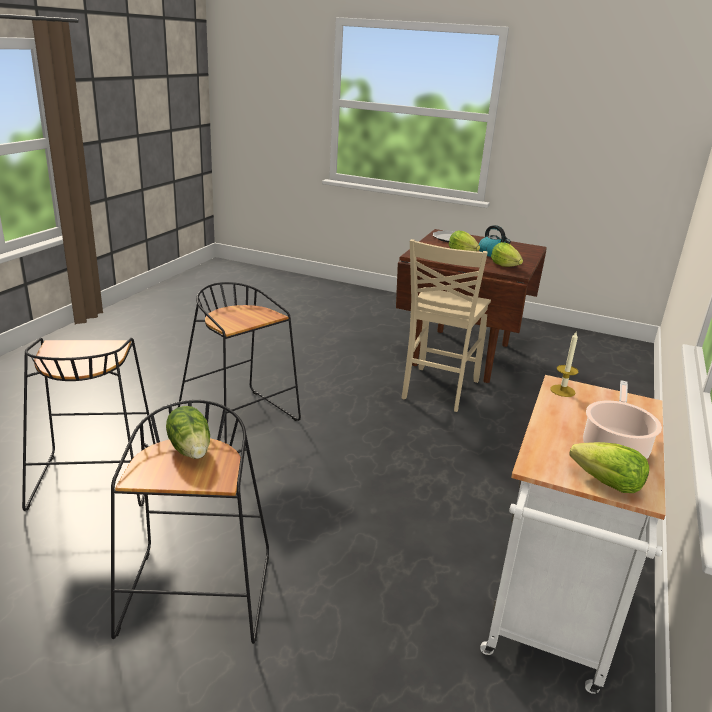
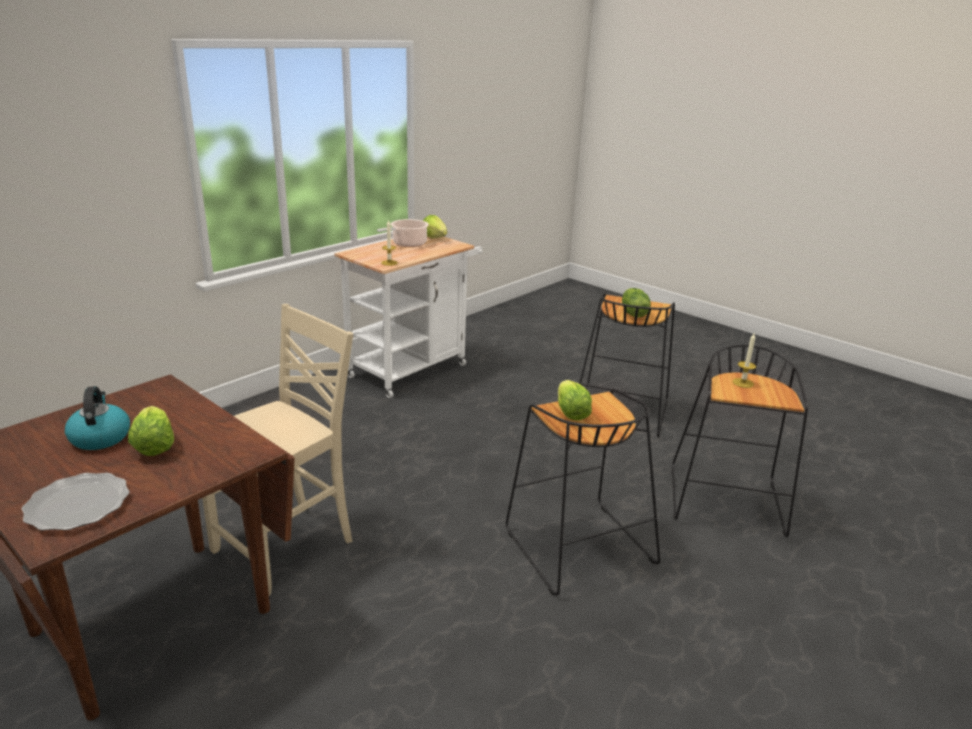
camera: 160 degrees left, 0 degrees up
lettuce [491,242,523,267] -> lettuce moved to [558,380,592,420]
none -> candle [732,333,756,388]

